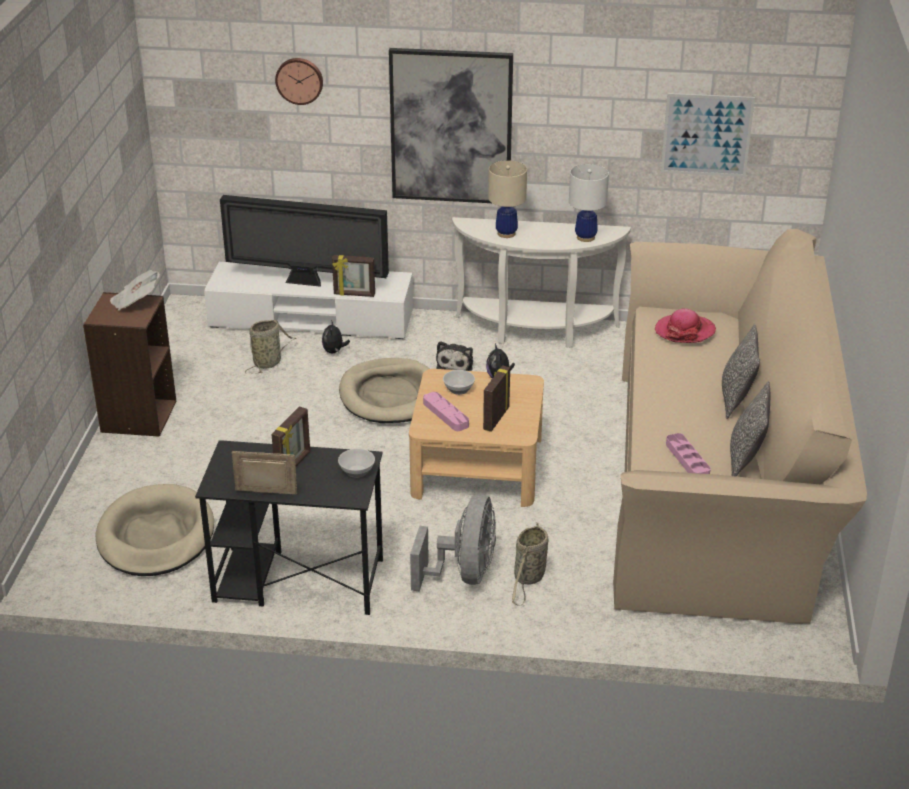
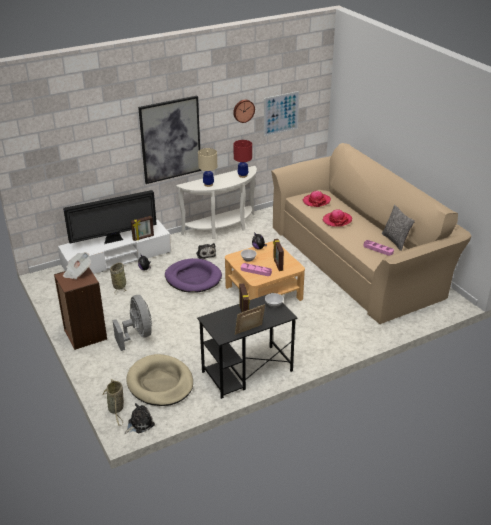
camera: 35 degrees left, 0 degrees up
wall clock [275,58,323,105] -> wall clock moved to [233,100,255,123]
beige dog bed [339,358,430,423] -> purple dog bed [165,258,222,293]
grey fan [410,494,496,592] -> grey fan moved to [113,295,152,351]
basket [512,522,549,606] -> basket moved to [102,379,124,426]
white table lamp [569,164,609,242] -> red table lamp [233,140,252,178]
pillow [722,324,760,419] -> none
none -> plush toy [125,403,155,434]
none -> hat [322,209,352,227]

